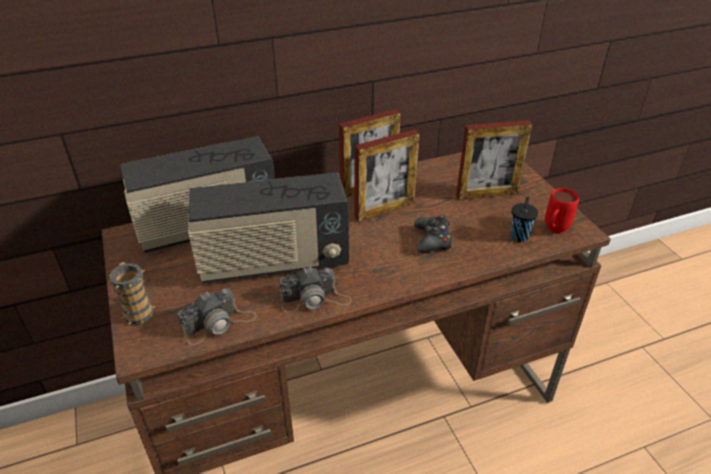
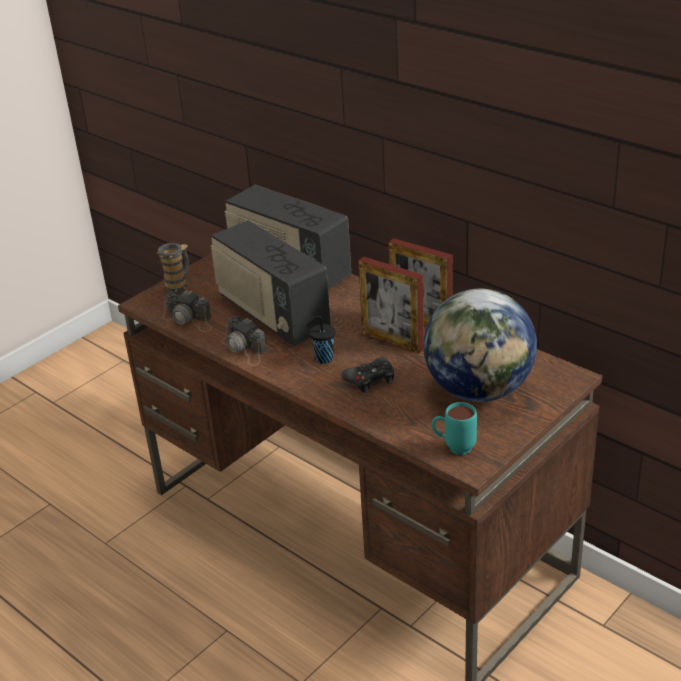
camera: 65 degrees right, 5 degrees down
picture frame [456,120,533,200] -> globe [423,289,537,402]
black cup [510,196,538,242] -> black cup moved to [306,315,335,364]
red mug [545,188,579,234] -> turquoise mug [432,402,477,455]

